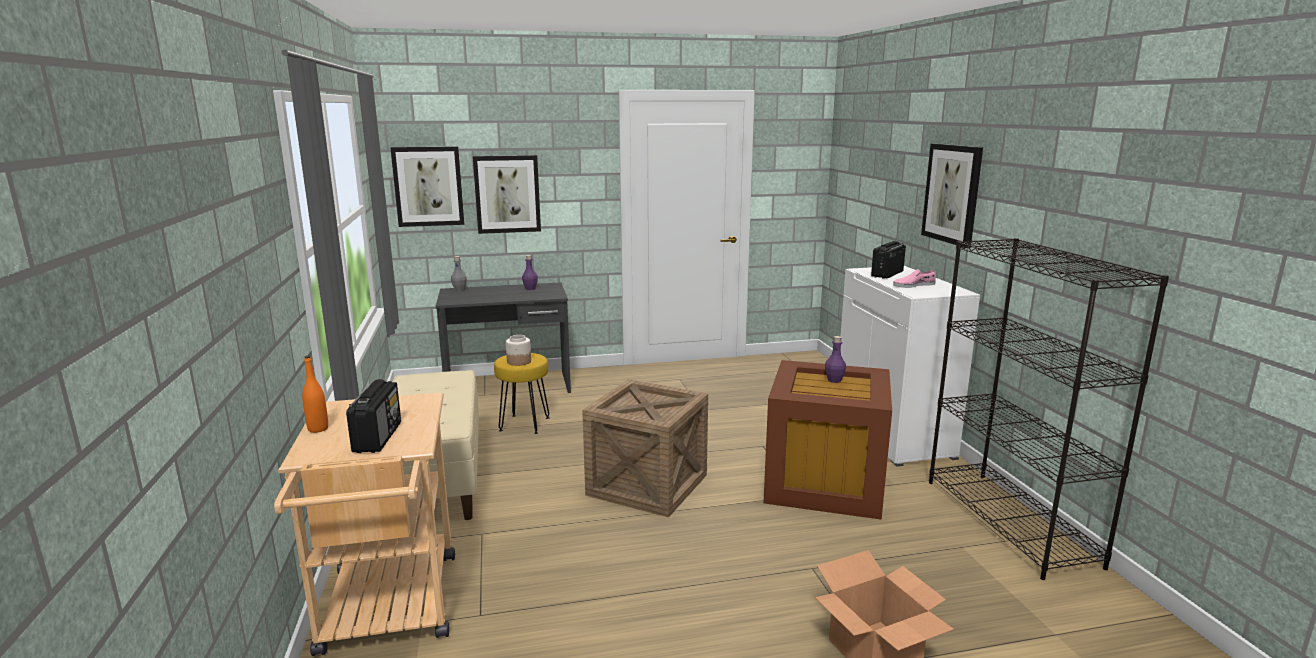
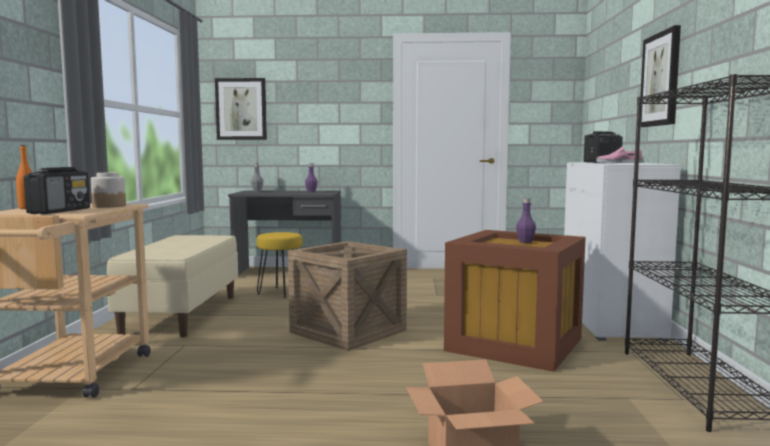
camera: 15 degrees right, 10 degrees down
picture [473,155,541,234] -> none
jar [506,335,531,366] -> jar moved to [91,172,126,208]

